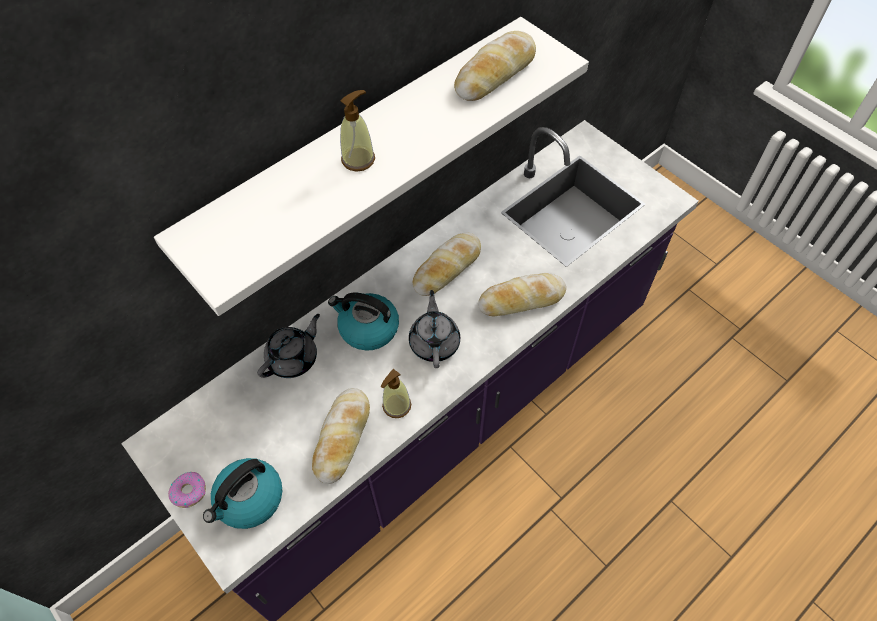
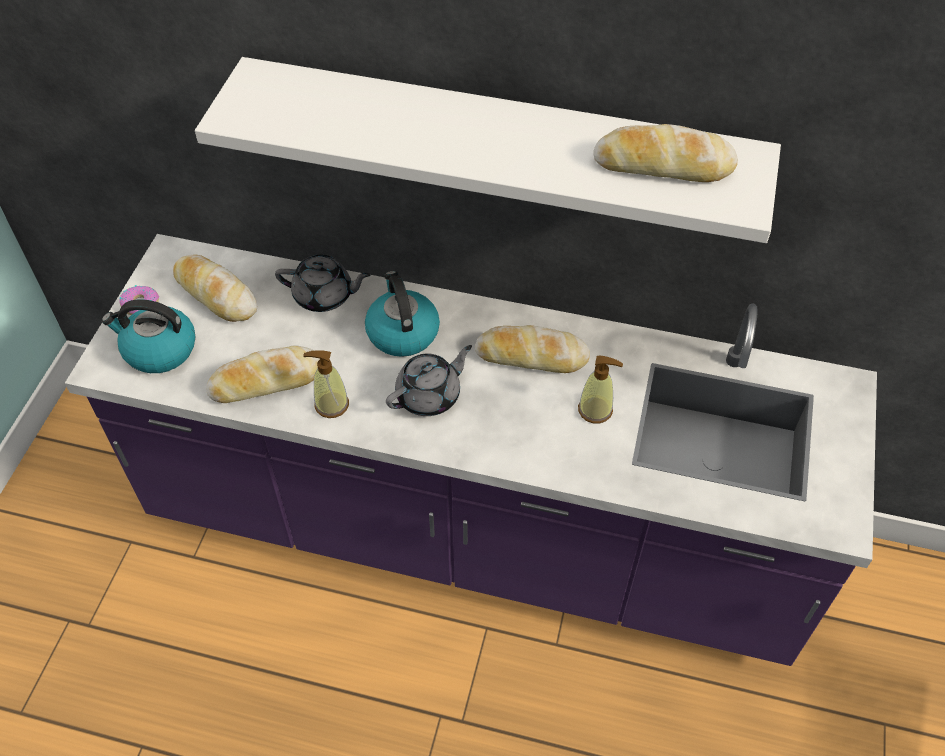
camera: 55 degrees right, 5 degrees down
soap dispenser [340,90,375,171] -> soap dispenser moved to [578,356,623,423]
bread [478,273,566,317] -> bread moved to [173,254,257,322]

